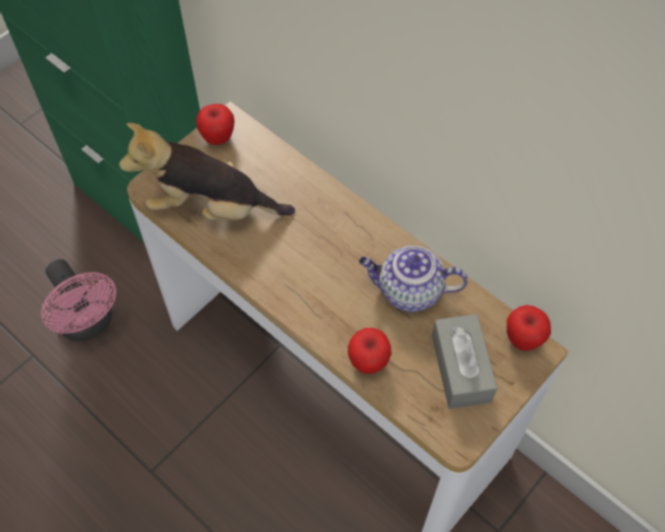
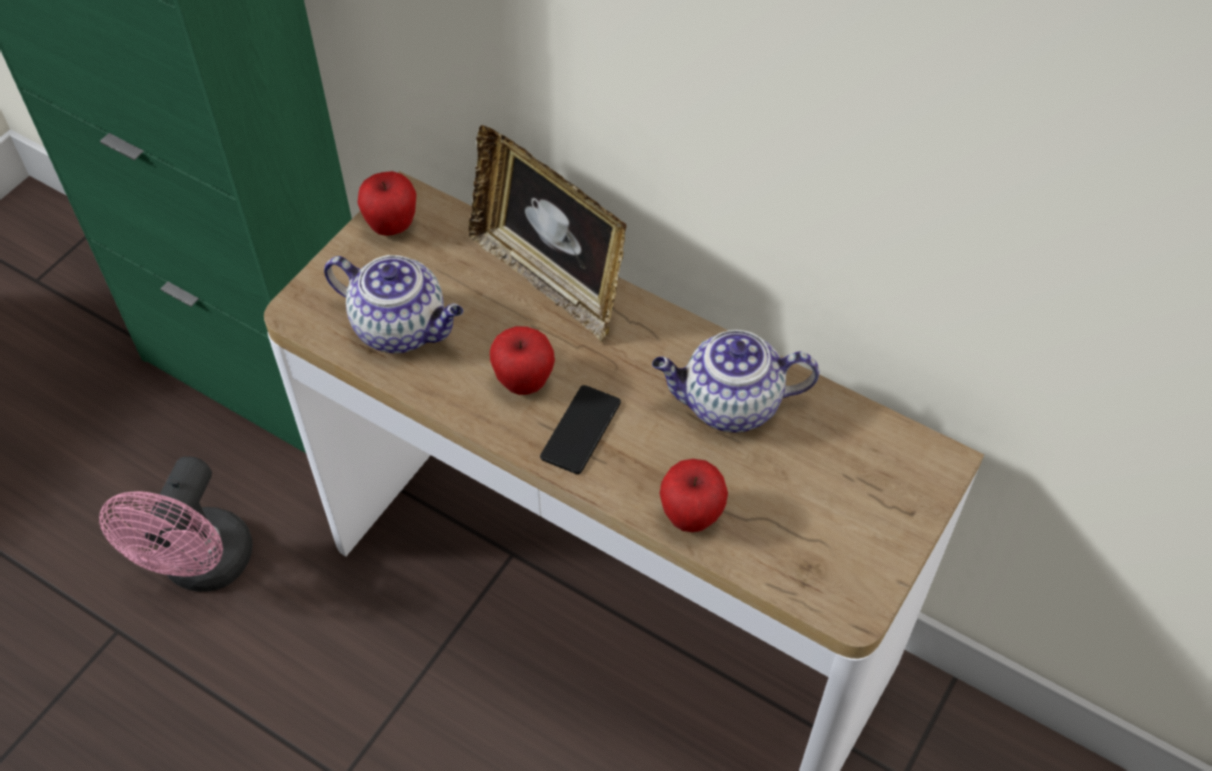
camera: 10 degrees left, 5 degrees down
pink fan [41,259,116,341] -> pink fan turned 60 degrees clockwise [99,456,253,592]
plush toy [119,123,295,220] -> teapot [324,255,463,353]
grey tissue box [432,314,497,409] -> none
apple [507,305,551,351] -> apple moved to [490,326,555,395]
none -> picture frame [469,125,626,343]
none -> phone [540,385,621,474]

